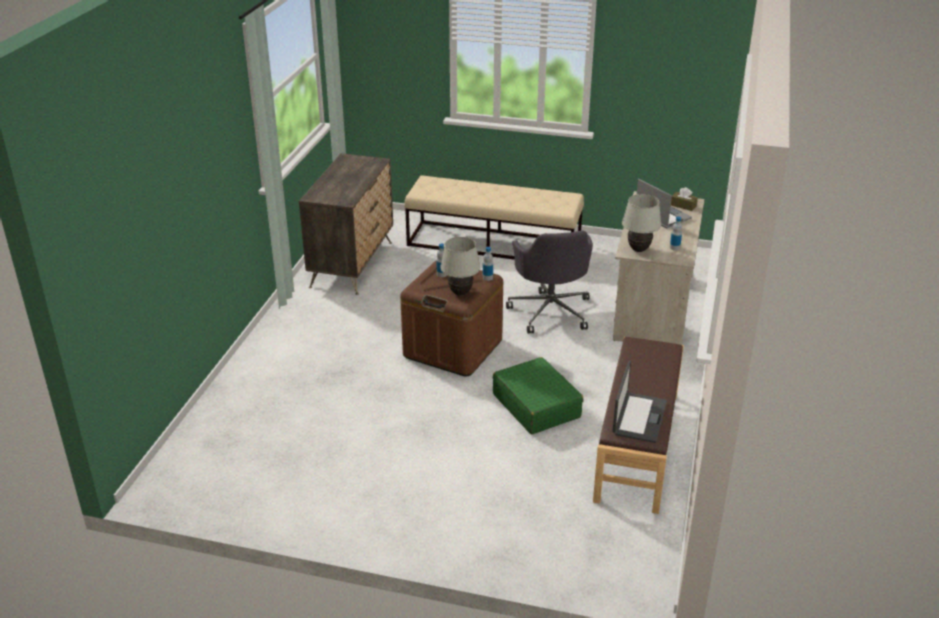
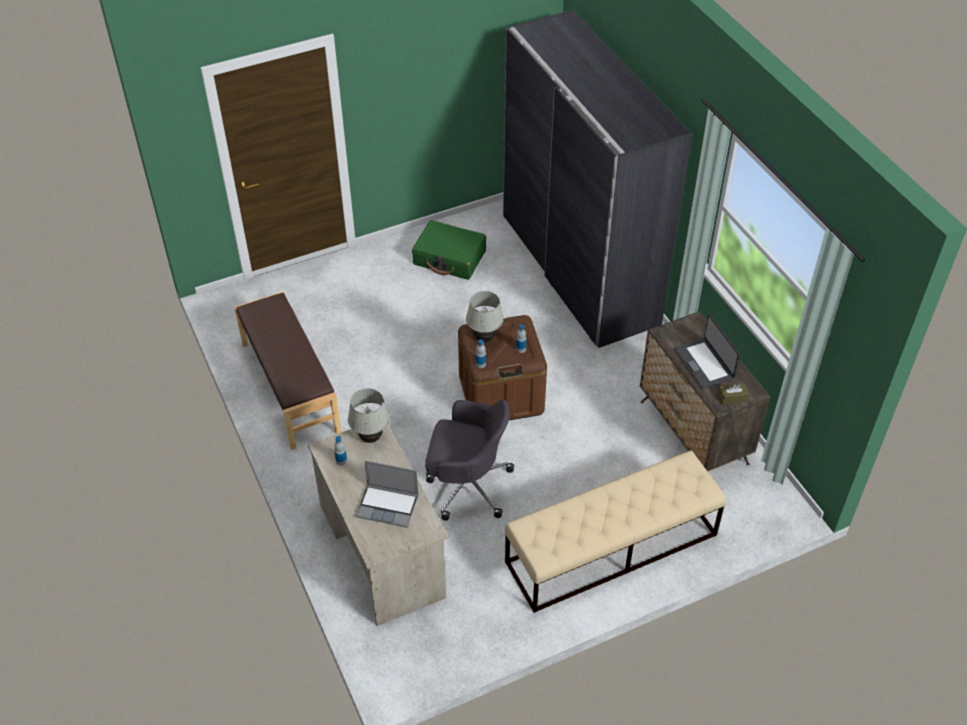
camera: 140 degrees right, 15 degrees up
green suitcase [493,357,583,434] -> green suitcase moved to [412,220,486,280]
grey office chair [506,230,593,334] -> grey office chair turned 150 degrees clockwise [425,399,514,521]
laptop [613,360,667,443] -> laptop moved to [674,315,740,390]
brown tissue box [671,187,698,211] -> brown tissue box moved to [718,384,749,404]
none -> grey wardrobe [503,10,692,348]

